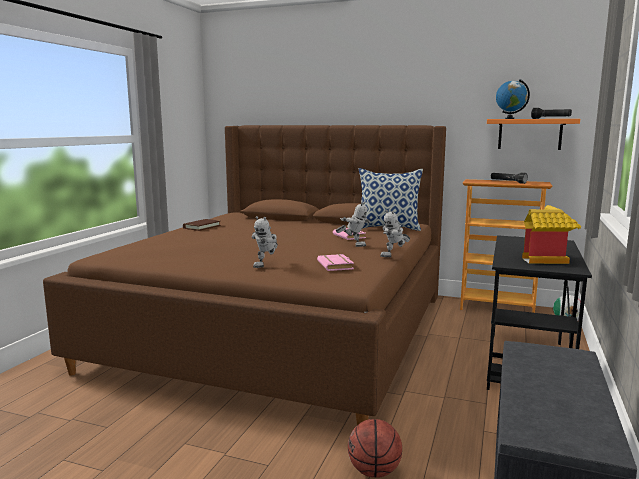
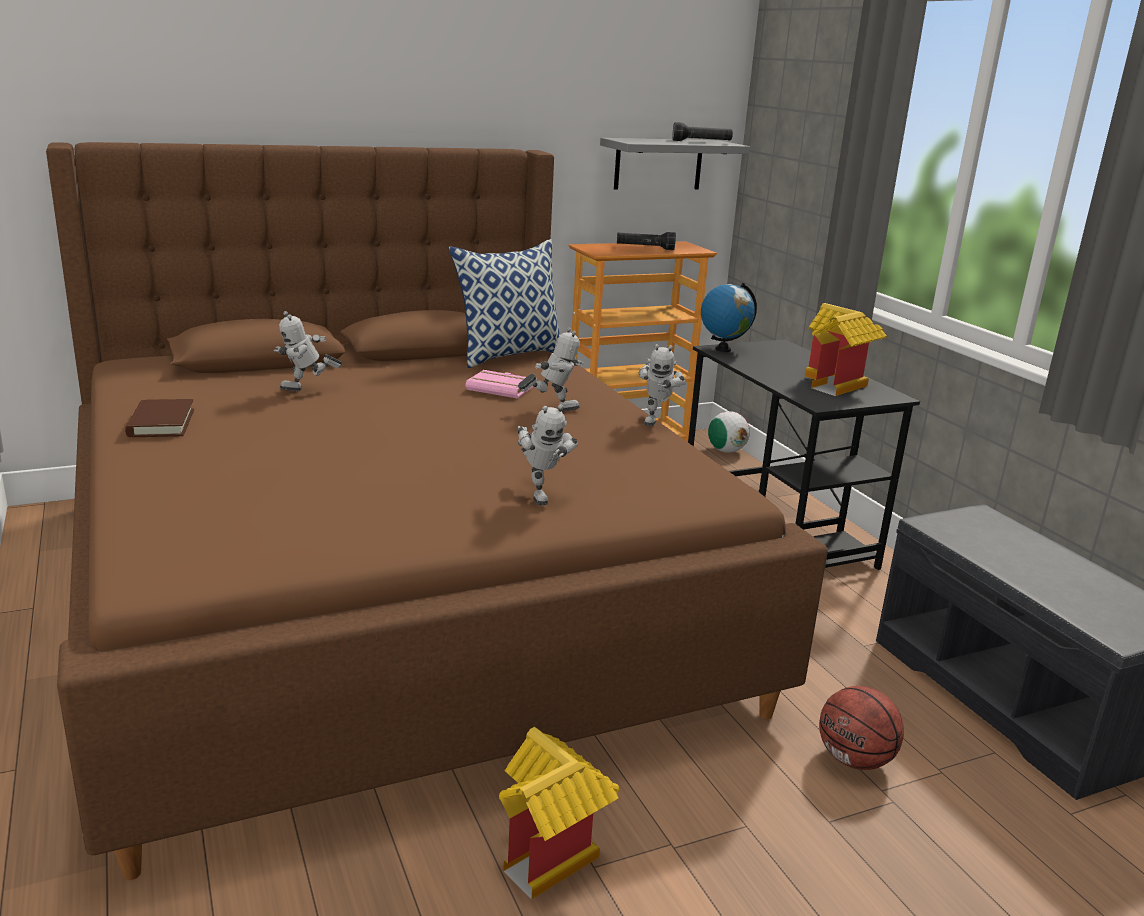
camera: 45 degrees left, 10 degrees up
pink book [317,254,354,271] -> none
orange shelf [487,119,580,150] -> grey shelf [600,138,750,190]
globe [496,79,530,119] -> globe moved to [701,283,757,352]
none -> toy robot [274,311,343,391]
none -> toy house [499,727,619,900]

